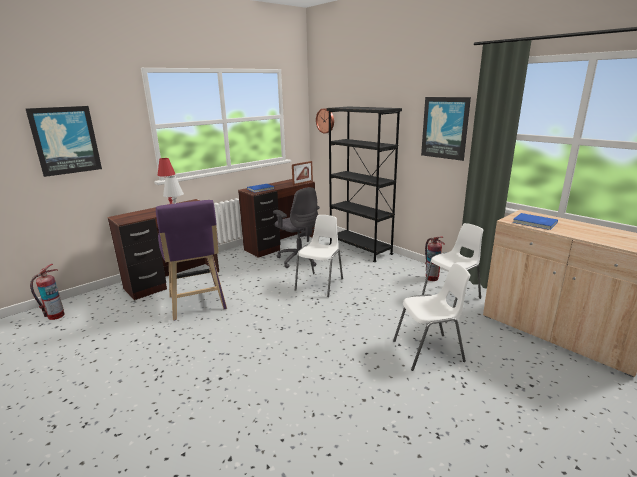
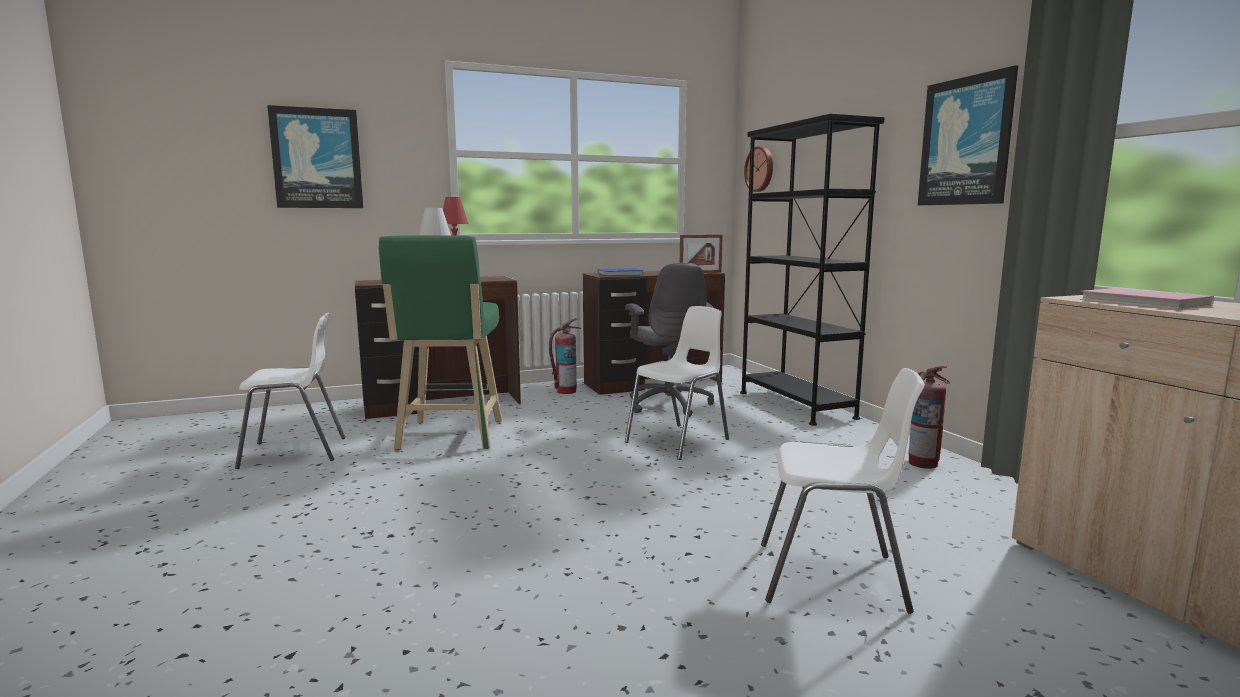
camera: 20 degrees right, 10 degrees down
fire extinguisher [30,264,64,320] -> fire extinguisher moved to [549,318,581,394]
purple stool [156,200,227,321] -> green stool [379,235,502,450]
white chair [422,223,483,308] -> white chair moved to [235,313,345,469]
blue book [513,213,558,230] -> pink book [1080,288,1214,310]

